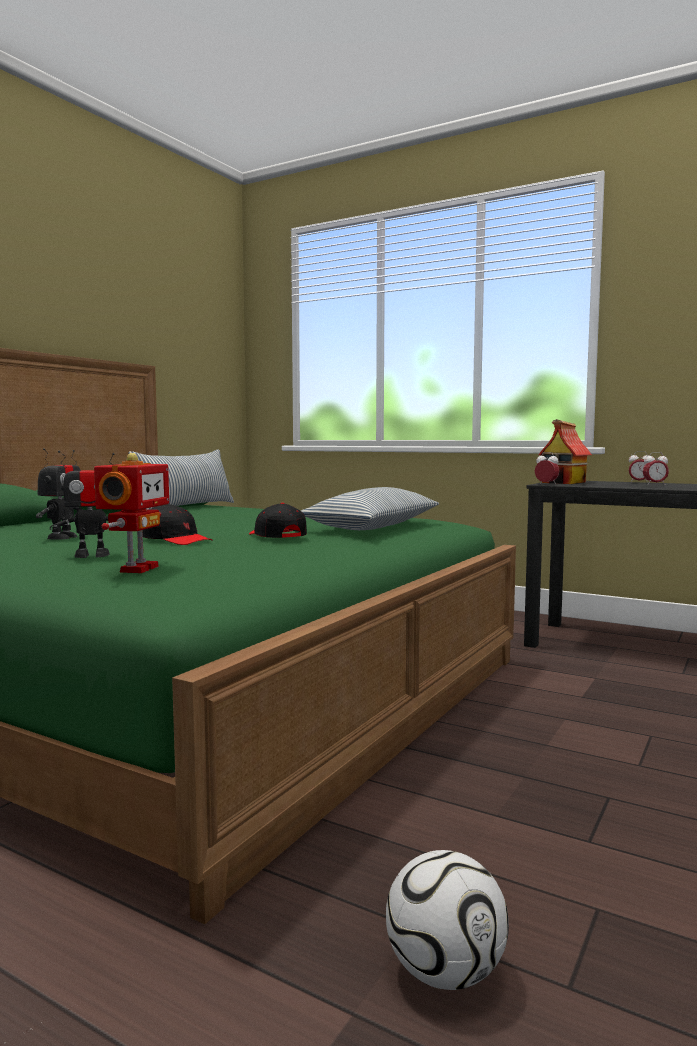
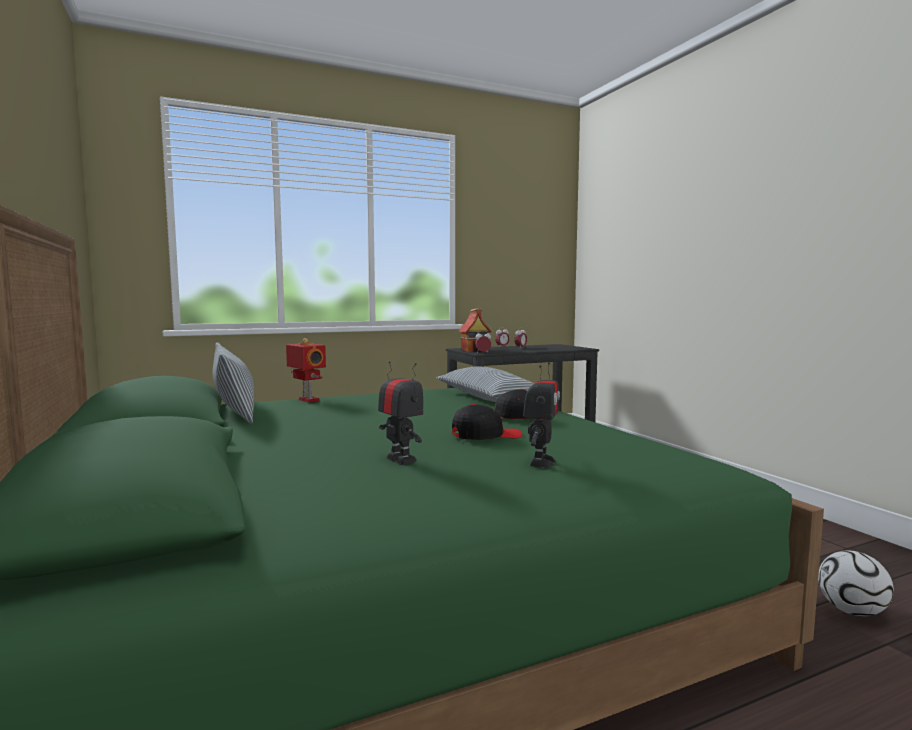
camera: 55 degrees left, 0 degrees up
toy robot [94,453,169,573] -> toy robot moved to [286,338,326,403]

